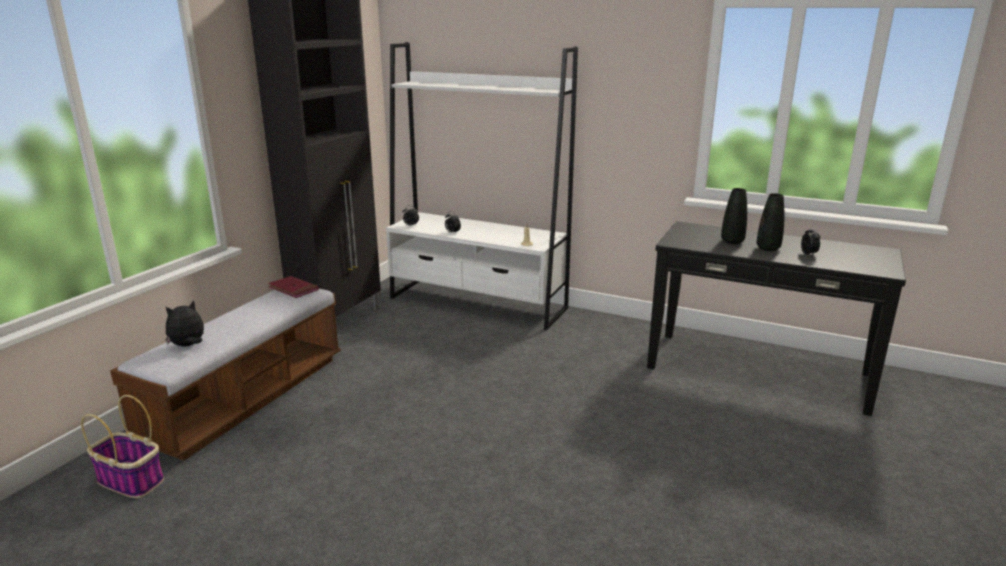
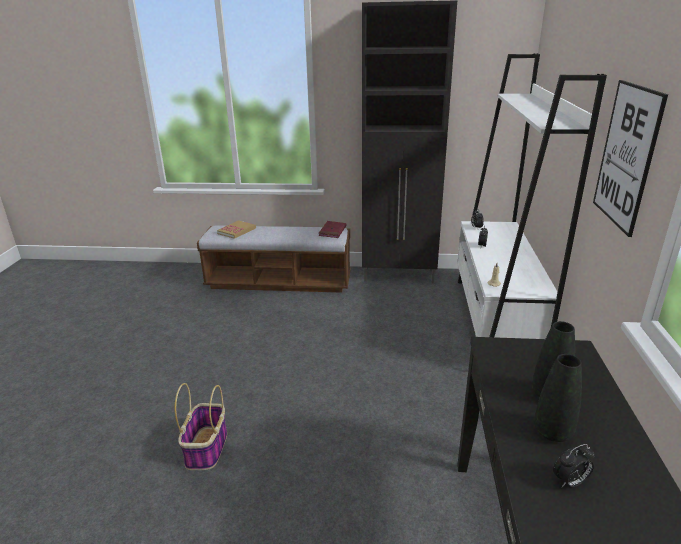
camera: 70 degrees right, 5 degrees up
basket [81,395,164,498] -> basket moved to [175,383,227,470]
plush toy [165,301,204,346] -> book [217,220,256,239]
none -> picture [593,80,668,237]

